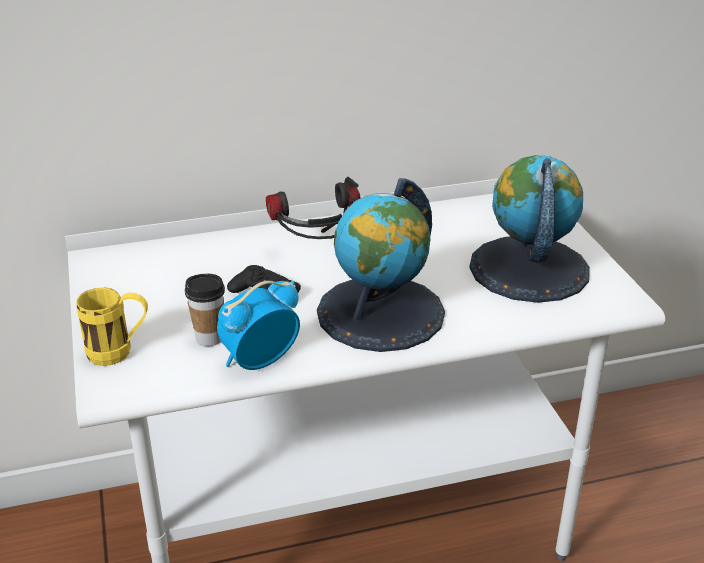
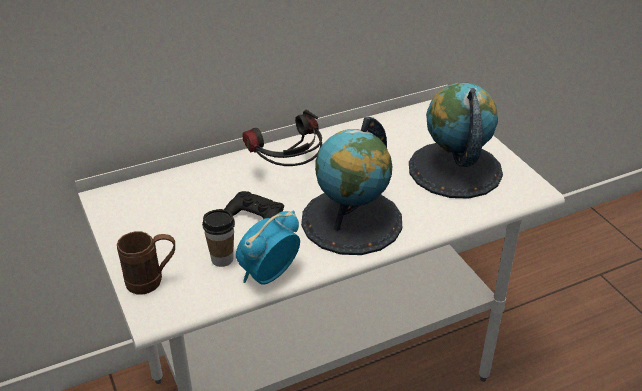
camera: 10 degrees left, 5 degrees up
yellow mug [77,287,148,366] -> brown mug [117,231,175,295]

